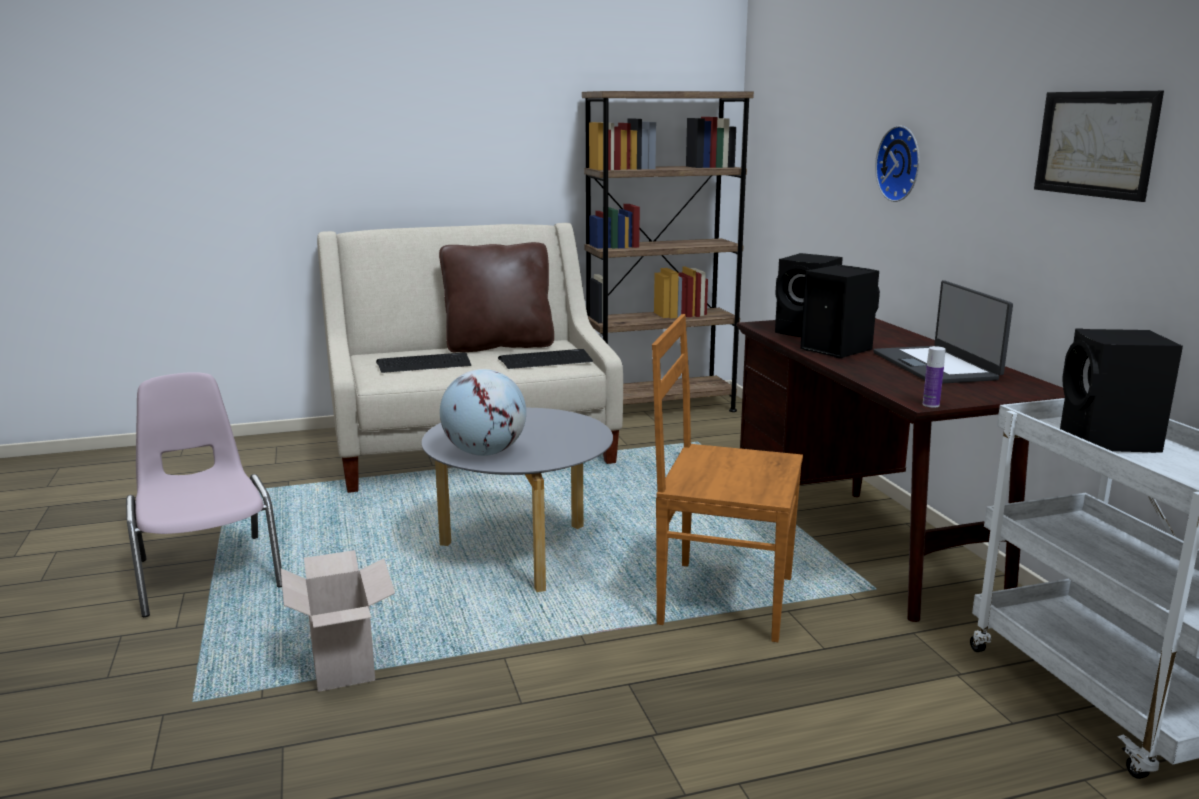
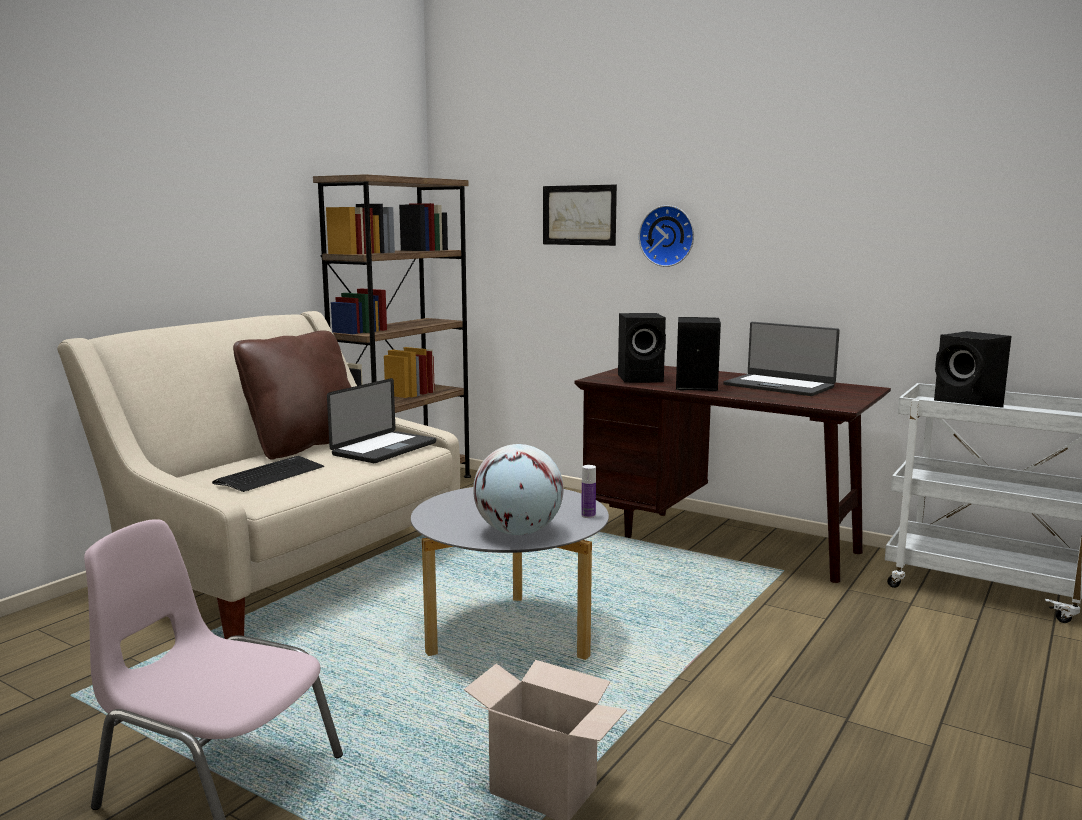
camera: 40 degrees left, 5 degrees down
keyboard [498,349,593,369] -> laptop [327,378,436,463]
brown chair [652,314,803,642] -> none
bottle [923,346,946,408] -> bottle moved to [581,465,596,518]
picture [1034,91,1164,202] -> picture moved to [543,185,617,246]

